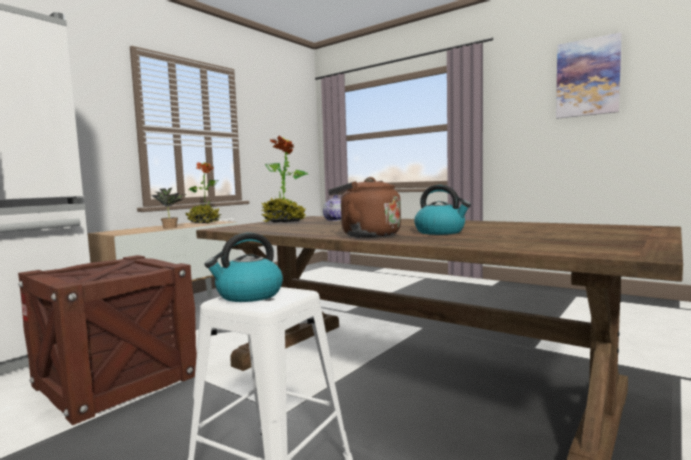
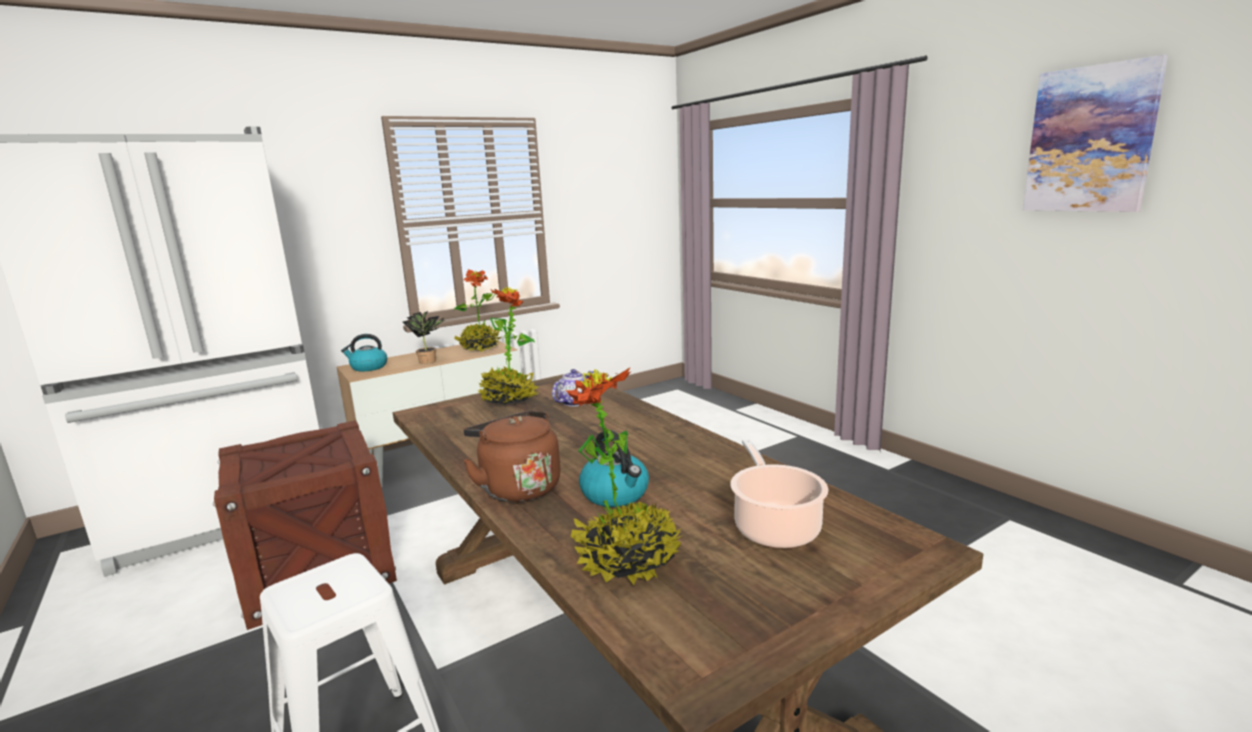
camera: 20 degrees right, 10 degrees up
kettle [205,232,283,302] -> kettle moved to [341,334,387,372]
none -> potted plant [565,368,683,585]
none -> cooking pot [730,439,829,548]

